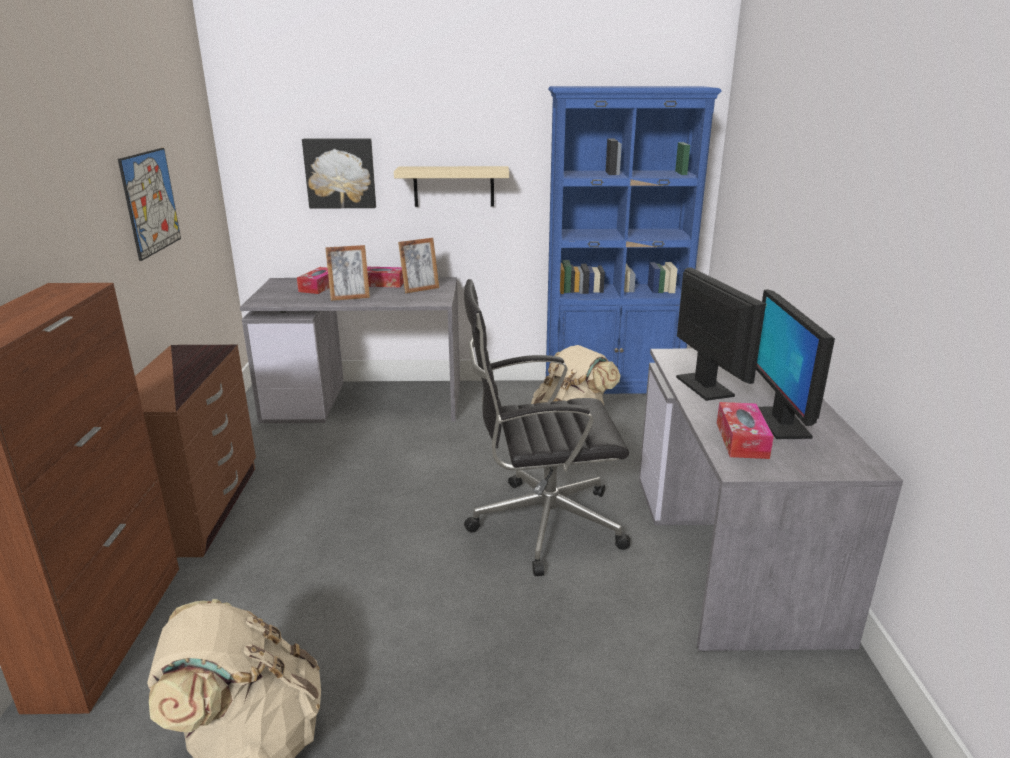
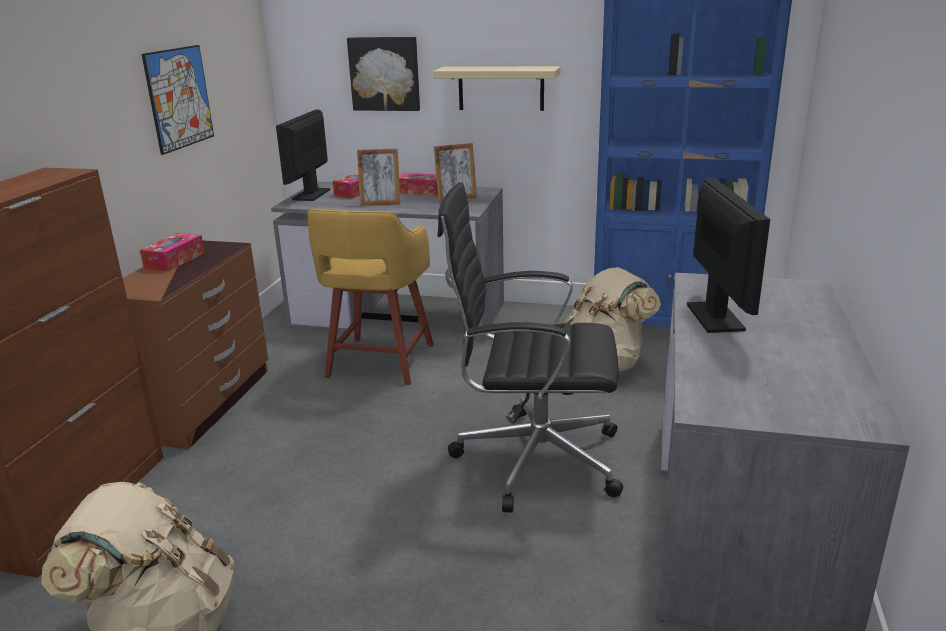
camera: 15 degrees right, 0 degrees up
tissue box [717,402,774,459] -> tissue box moved to [140,233,205,271]
monitor [756,290,835,439] -> monitor moved to [276,109,330,201]
none -> yellow stool [307,209,434,385]

